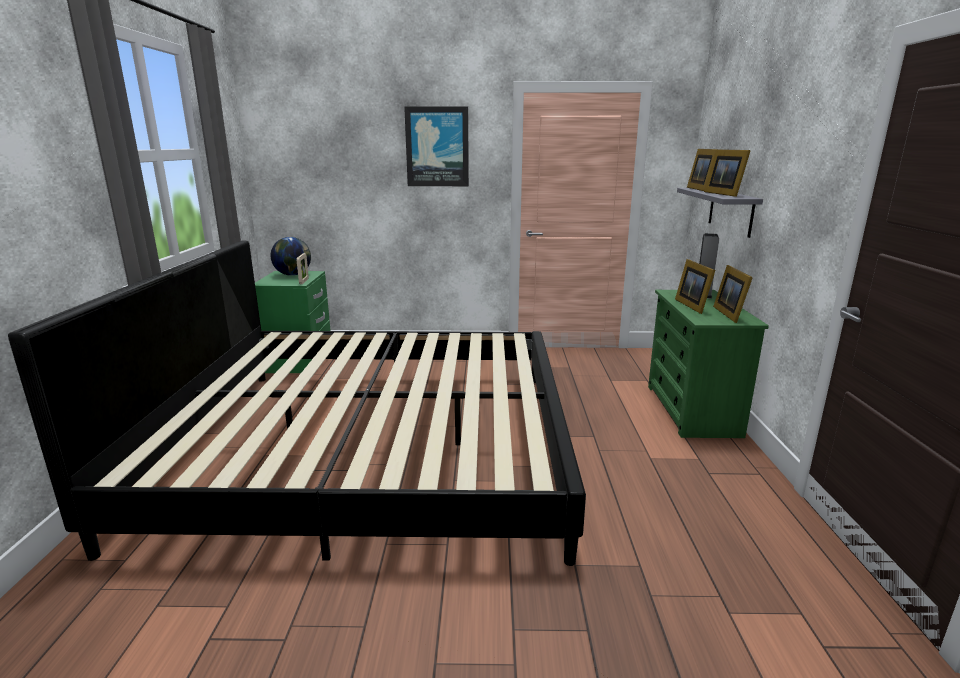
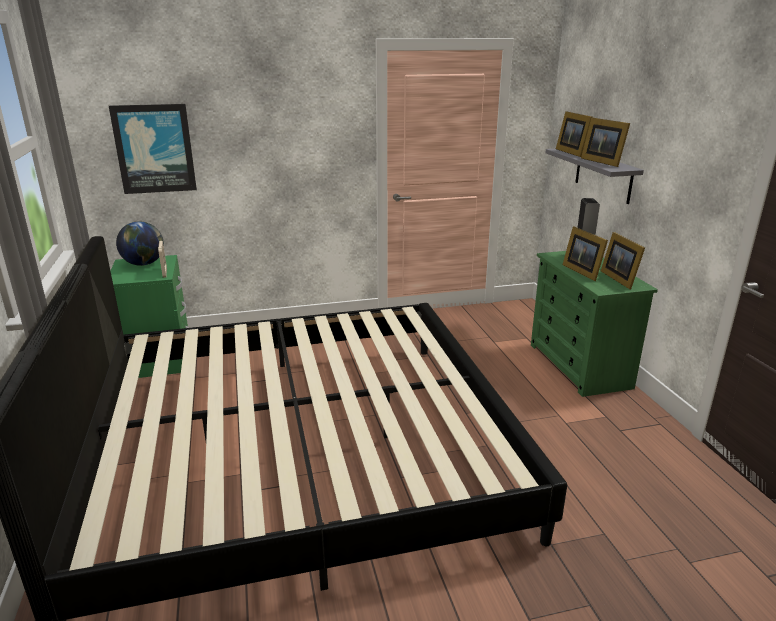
camera: 15 degrees left, 5 degrees up
picture [404,106,469,186] -> picture moved to [109,104,197,194]

